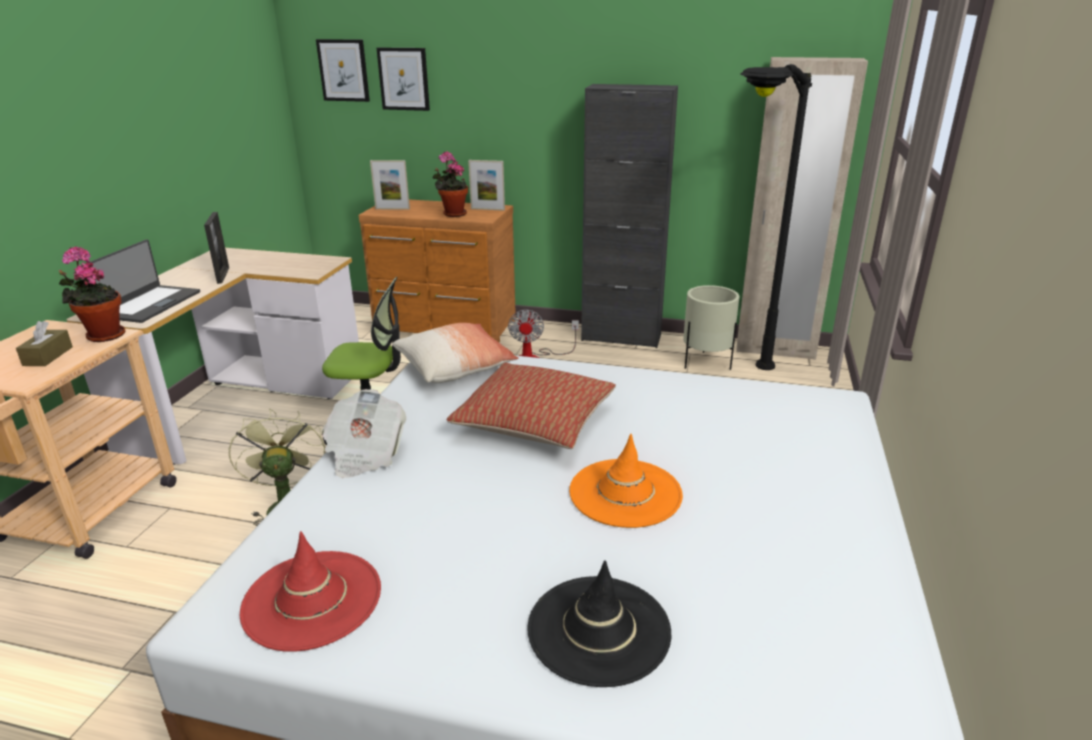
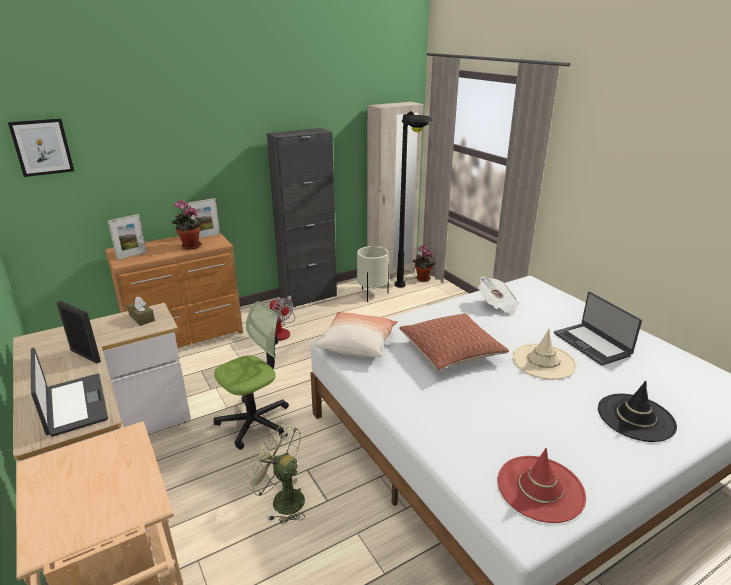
camera: 45 degrees left, 0 degrees up
brown tissue box [16,321,73,366] -> brown tissue box moved to [127,296,155,326]
potted plant [59,246,125,342] -> potted plant moved to [413,245,436,282]
newspaper [322,389,406,478] -> newspaper moved to [478,277,519,316]
picture [377,48,430,111] -> none
orange hat [569,434,683,528] -> beige hat [512,329,577,380]
none -> laptop [554,292,642,365]

